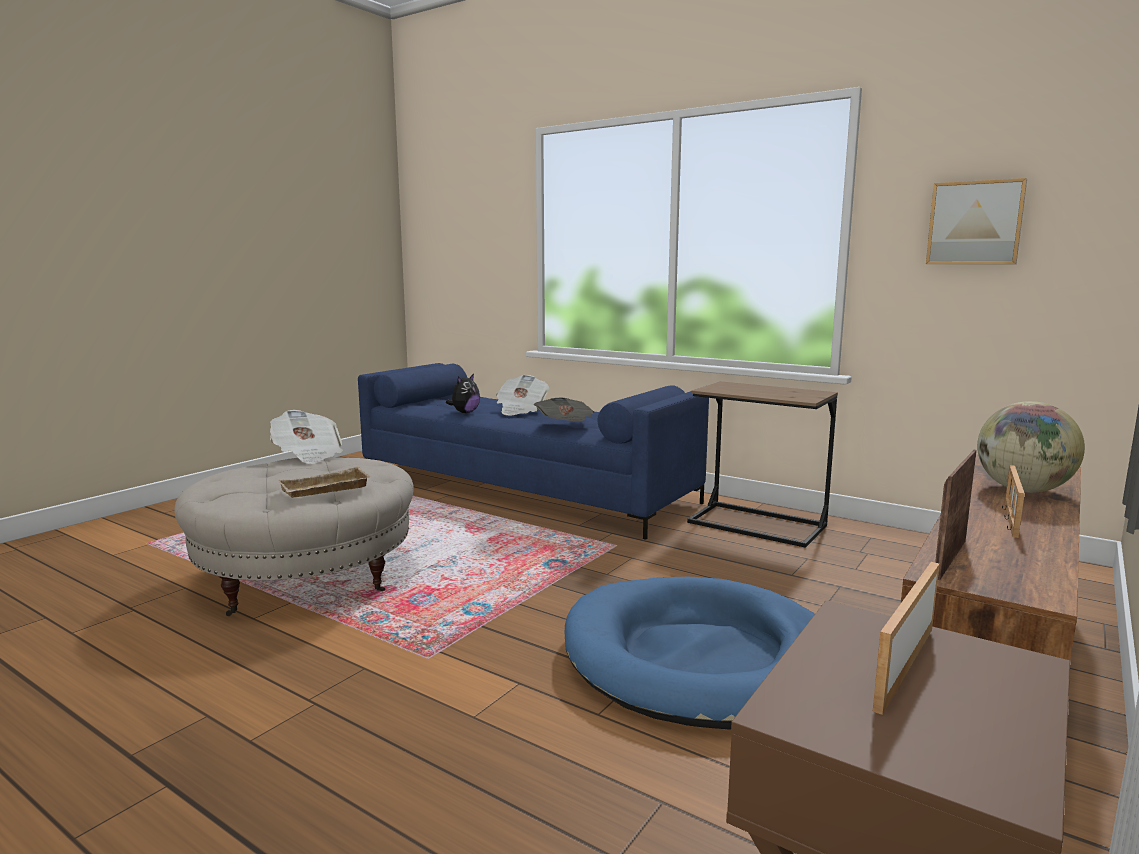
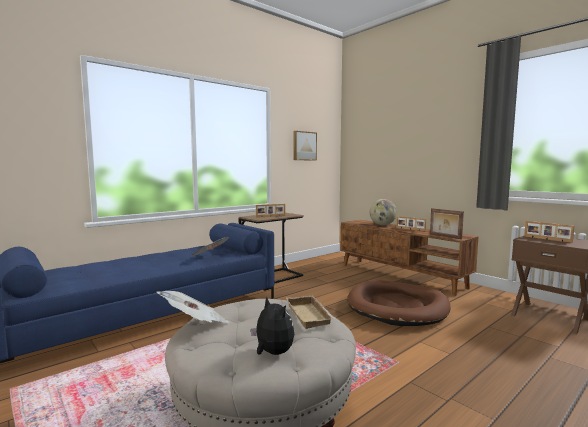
camera: 75 degrees left, 5 degrees down
plush toy [446,374,480,413] -> plush toy moved to [251,297,294,355]
newspaper [496,375,550,415] -> none
blue dog bed [565,577,815,730] -> brown dog bed [347,280,451,326]
none -> picture frame [256,204,285,218]

